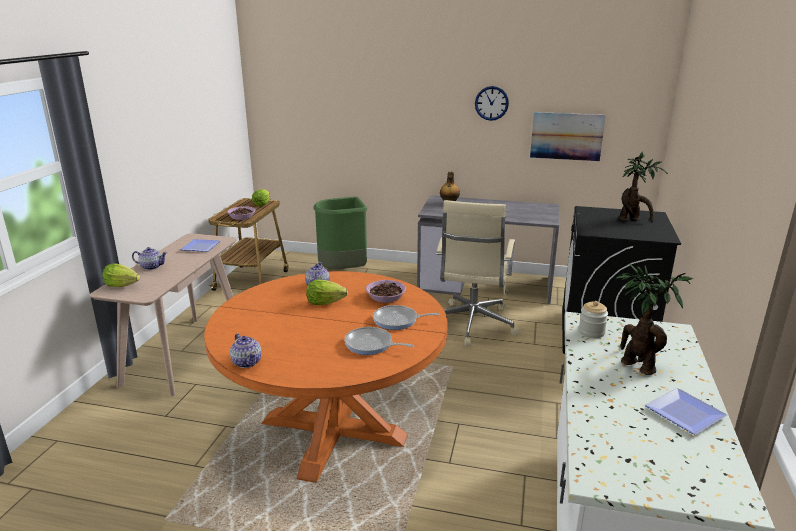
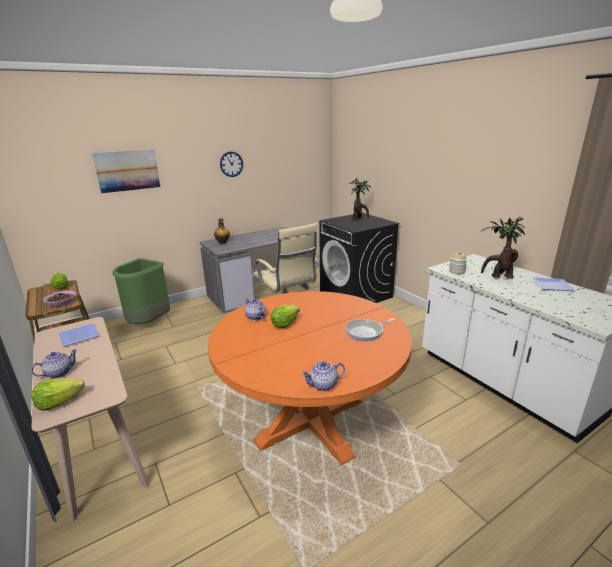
camera: 45 degrees left, 0 degrees up
teapot [230,334,262,368] -> teapot turned 150 degrees clockwise [301,361,345,391]
bowl [366,280,406,303] -> none
frying pan [373,305,440,330] -> none
picture [530,112,606,161] -> picture moved to [92,149,160,193]

